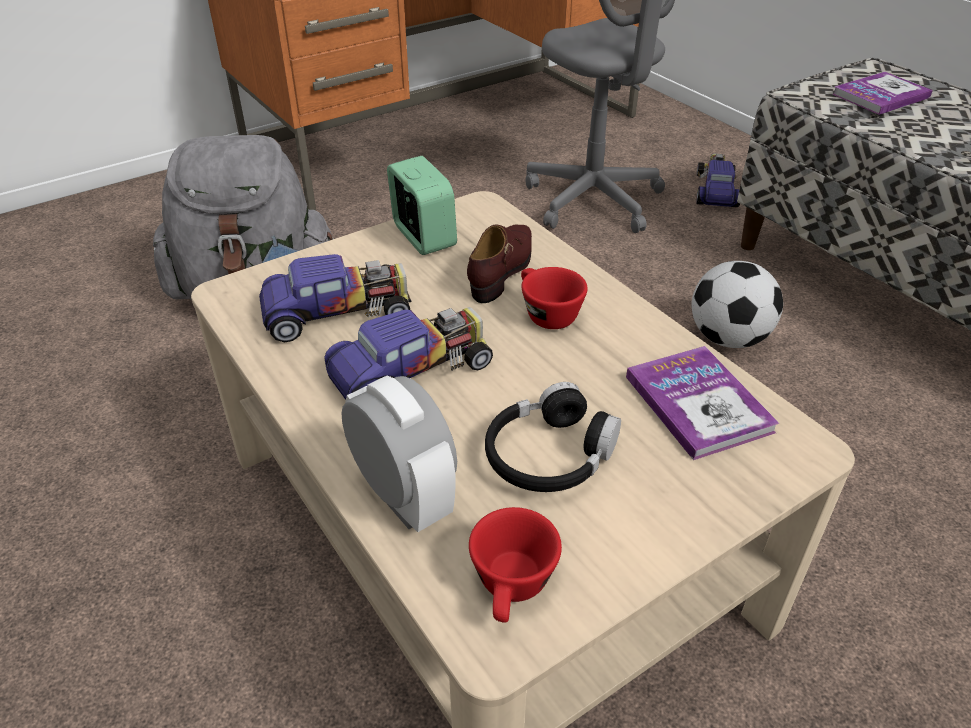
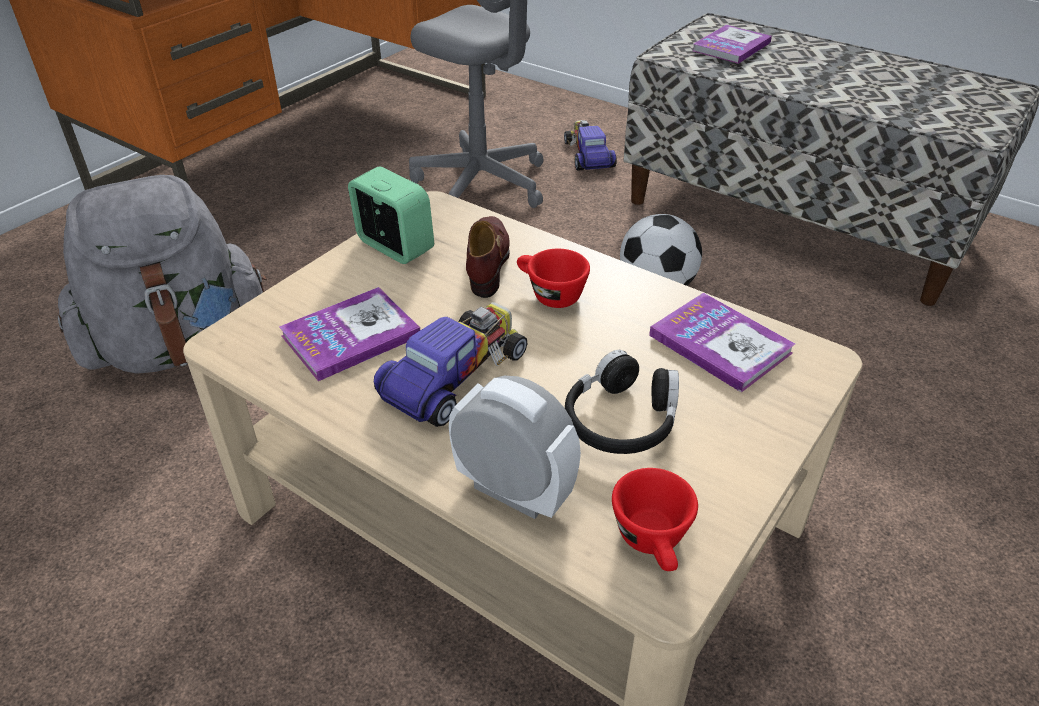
camera: 20 degrees left, 0 degrees up
toy car [259,254,412,342] -> book [279,287,420,381]

